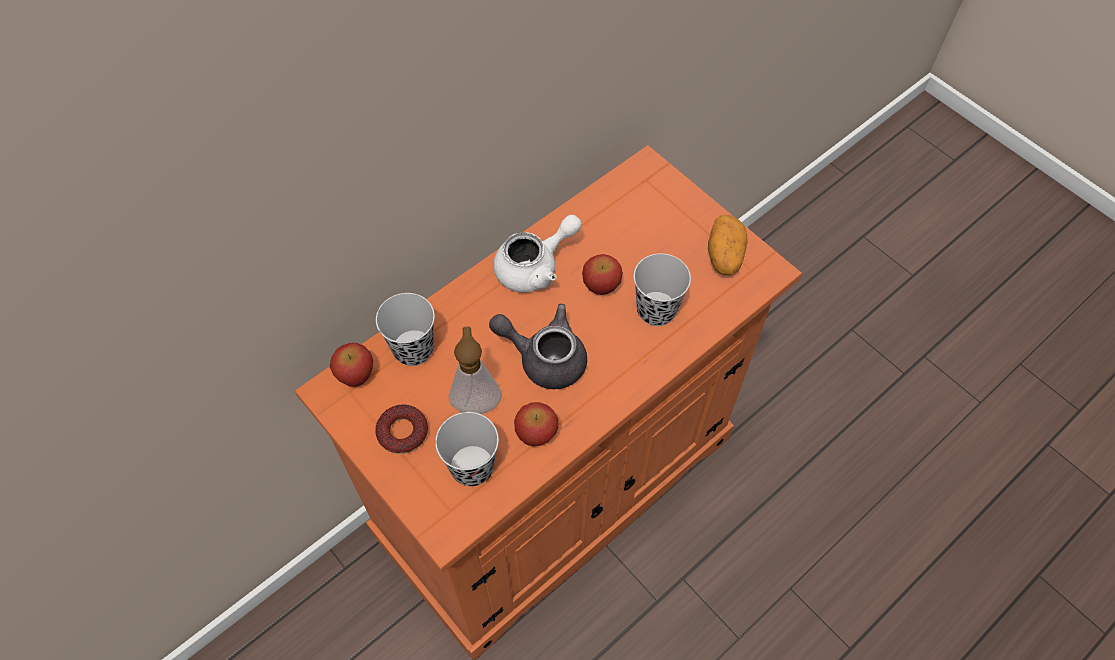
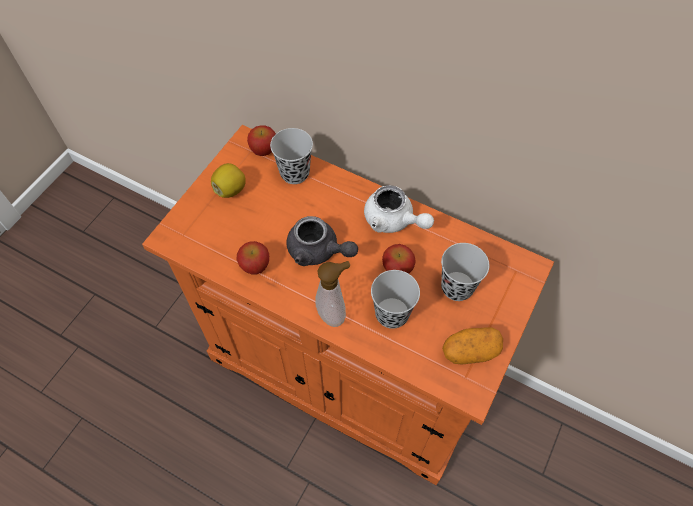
camera: 70 degrees right, 0 degrees up
donut [375,405,428,454] -> lemon [211,163,246,198]
black cup [435,412,499,486] -> black cup moved to [441,243,489,301]
soap dispenser [449,326,502,414] -> soap dispenser moved to [316,261,350,327]
grey teapot [489,304,587,389] -> grey teapot turned 120 degrees clockwise [286,216,358,266]

